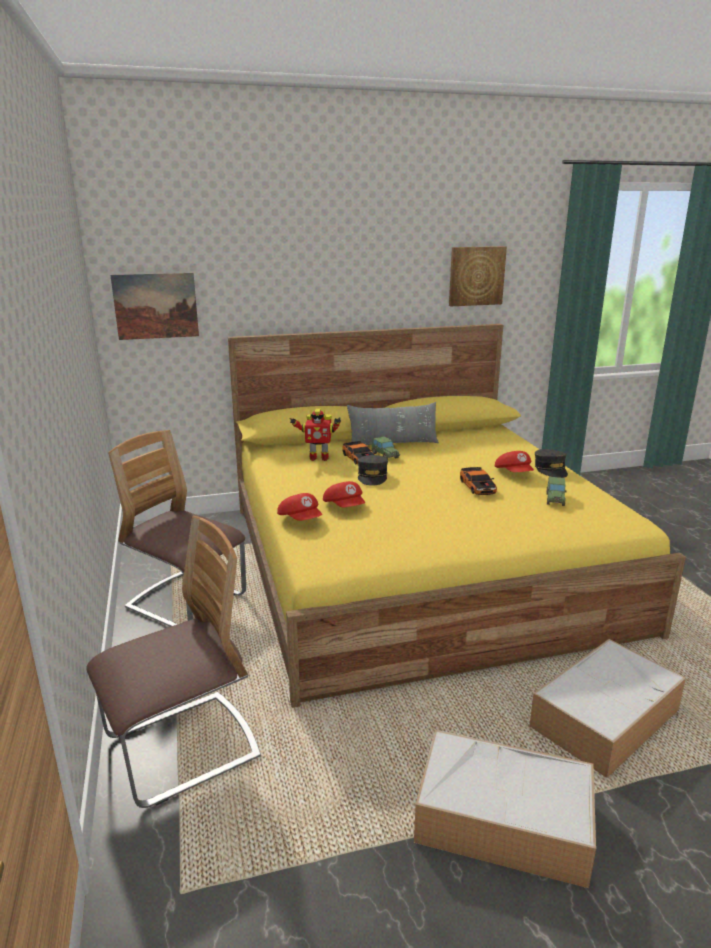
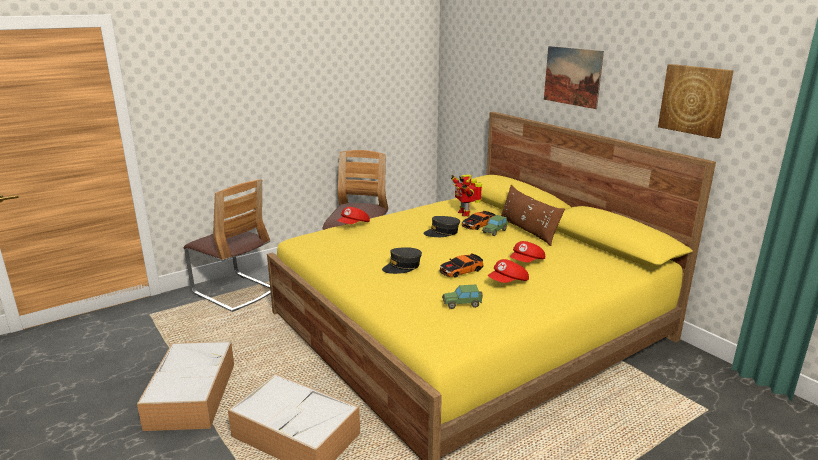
camera: 70 degrees right, 0 degrees up
picture [110,273,199,340] -> picture moved to [544,46,604,109]
red cap [323,481,365,507] -> red cap moved to [510,241,545,263]
grey pillow [347,402,439,445] -> brown pillow [501,185,565,246]
grey cap [535,449,568,478] -> grey cap moved to [382,247,422,274]

